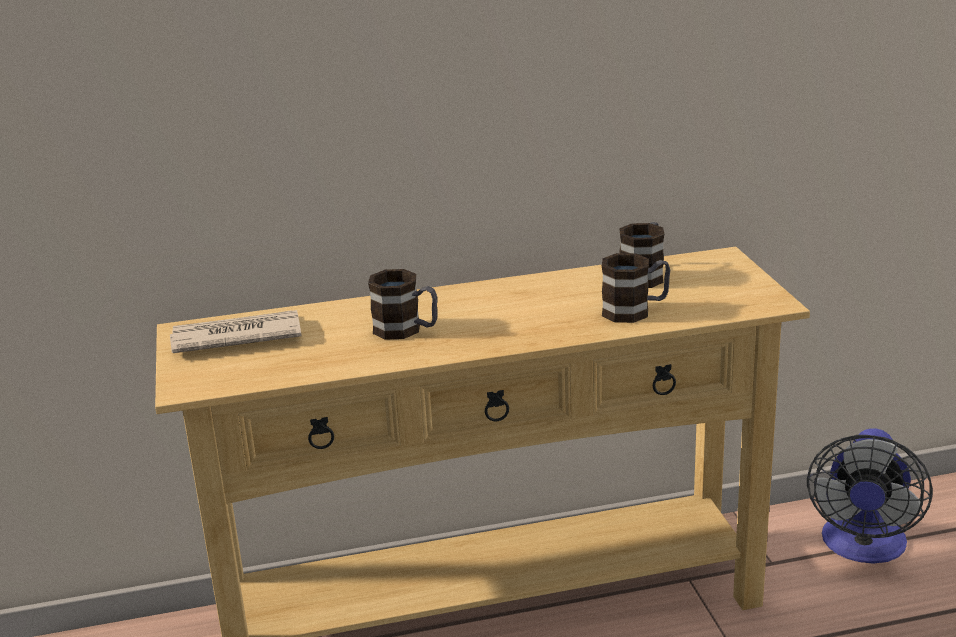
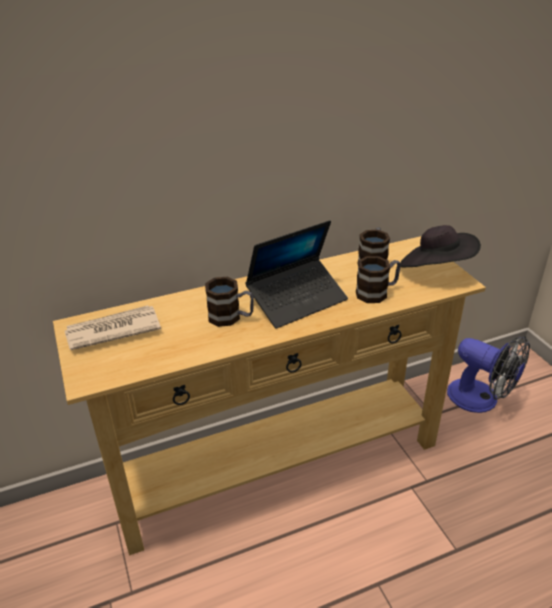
camera: 10 degrees left, 10 degrees up
fan [807,428,933,564] -> fan turned 60 degrees counterclockwise [447,336,530,413]
none -> laptop [245,220,348,329]
none -> black hat [400,225,481,267]

